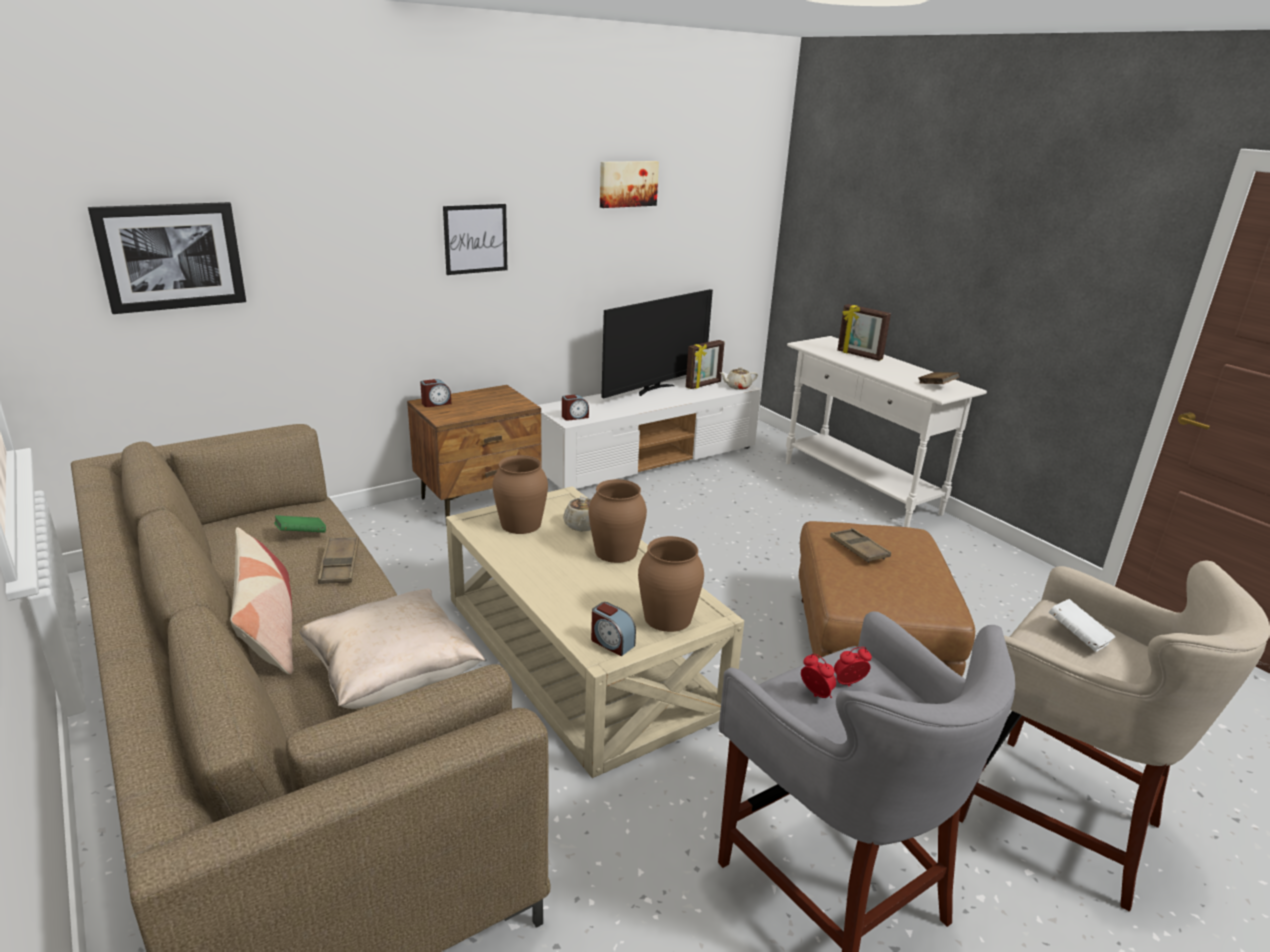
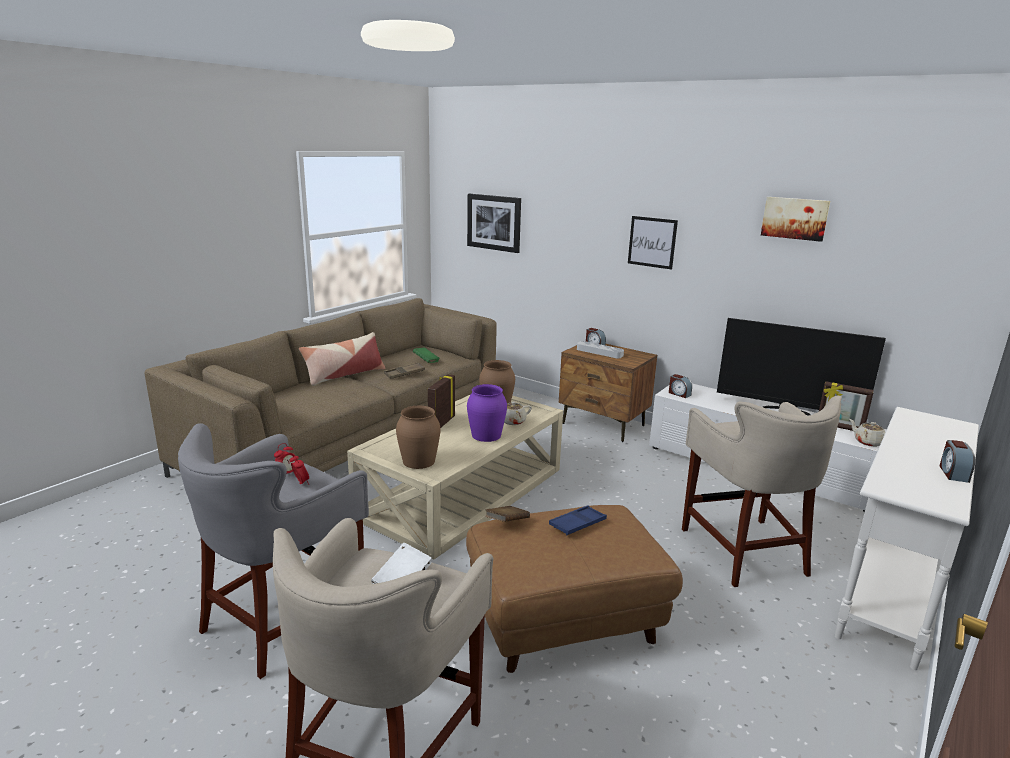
camera: 70 degrees right, 5 degrees down
beige pillow [299,589,485,709] -> none
brown vase [589,479,647,563] -> purple vase [467,384,507,442]
alarm clock [591,602,636,656] -> alarm clock moved to [939,440,975,483]
brown tray [830,528,891,562] -> blue tray [549,505,607,535]
picture frame [837,304,891,361] -> picture frame moved to [428,374,455,428]
brown book [919,372,960,384] -> brown book moved to [486,506,530,522]
none -> grey tray [577,341,624,358]
none -> beige stool [682,396,842,587]

